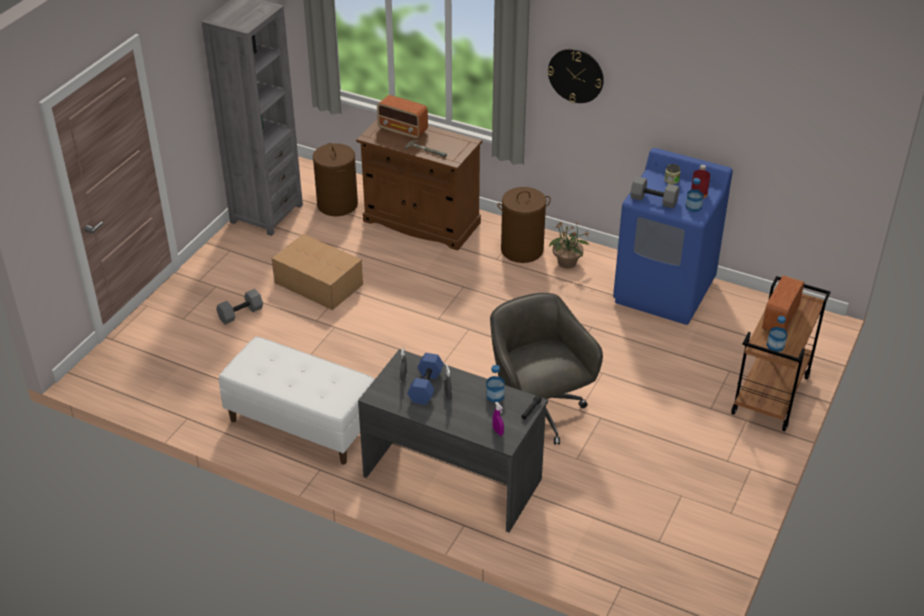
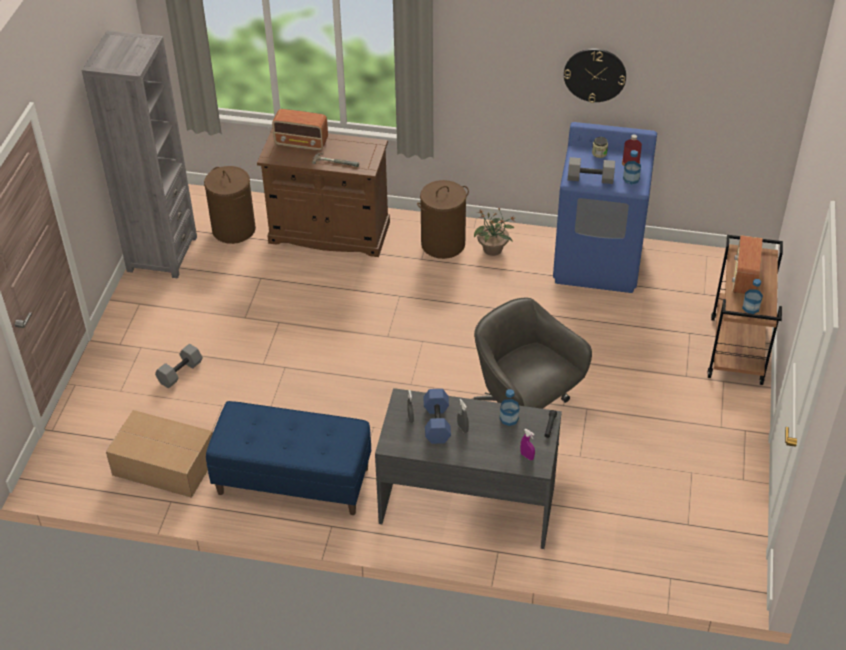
camera: 15 degrees left, 5 degrees up
white bench [219,336,375,464] -> blue bench [206,401,371,515]
cardboard box [272,234,363,310] -> cardboard box moved to [106,410,213,498]
wall clock [548,48,604,103] -> wall clock moved to [564,48,626,103]

